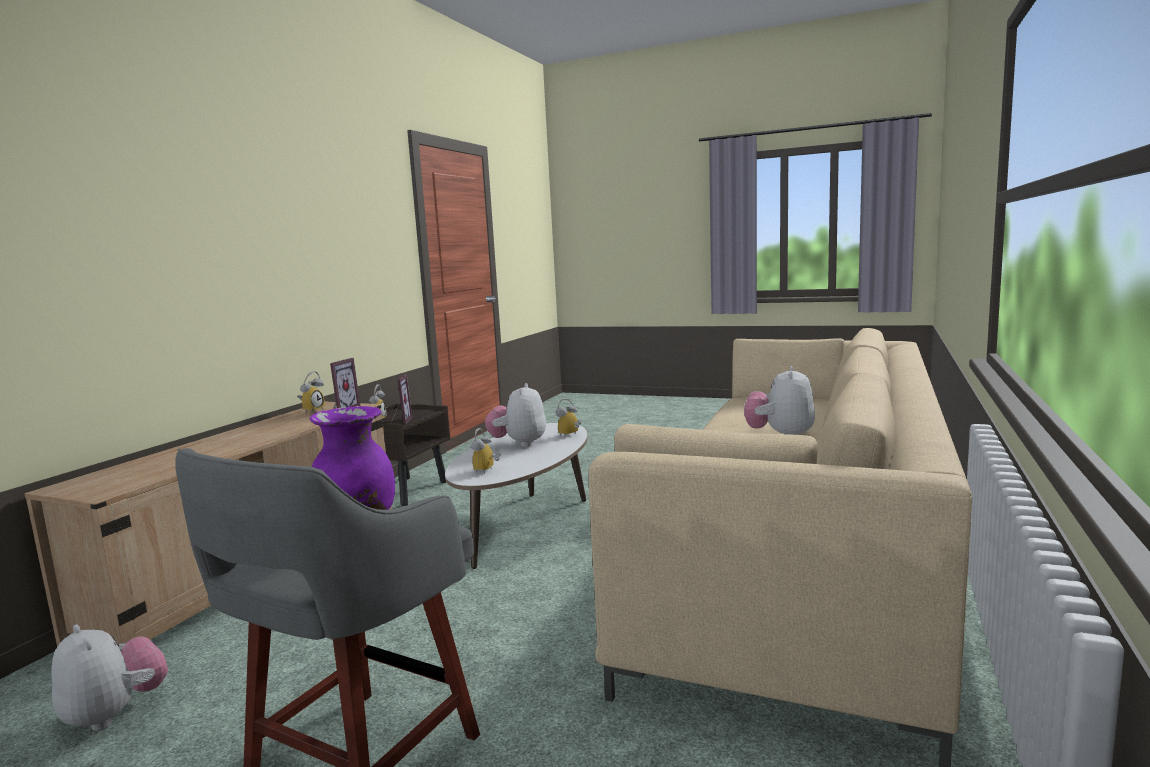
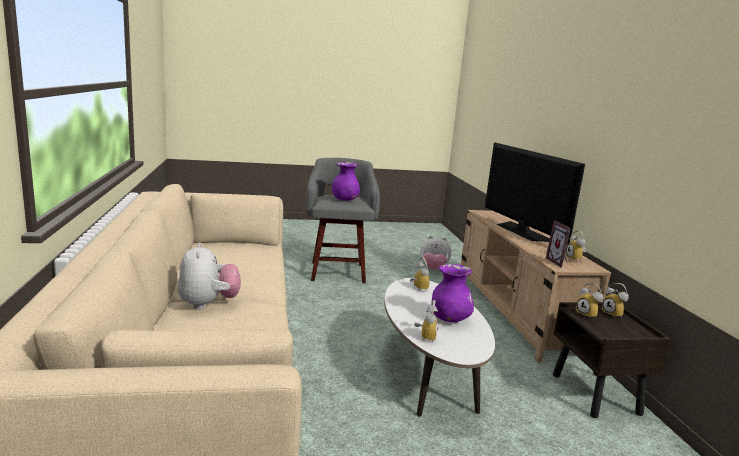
camera: 145 degrees right, 5 degrees up
picture frame [392,374,412,424] -> alarm clock [576,283,603,318]
plush toy [485,383,546,447] -> purple vase [432,264,474,322]
none -> television [485,142,585,244]

